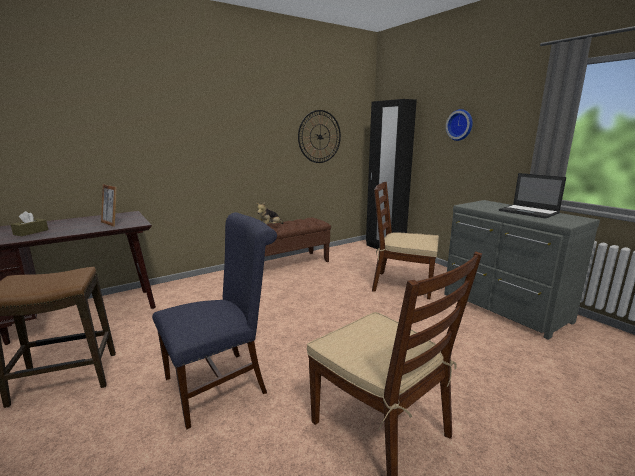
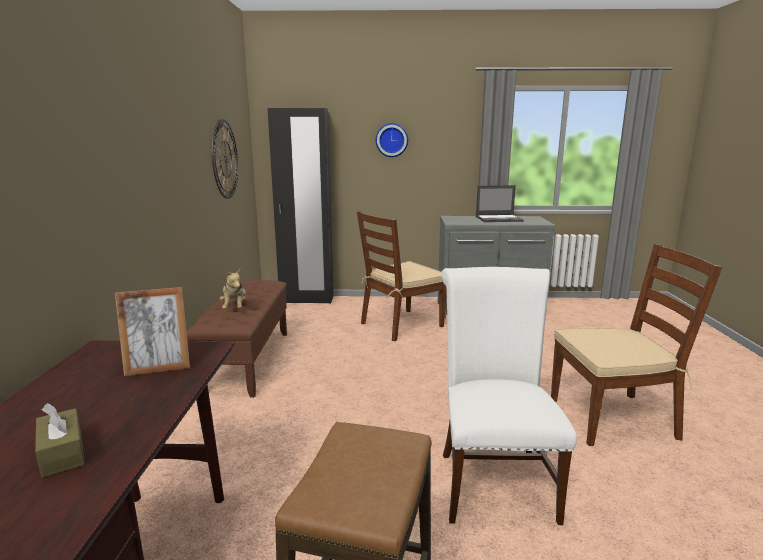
camera: 55 degrees left, 0 degrees up
blue chair [152,212,277,429] -> white chair [441,267,577,525]

